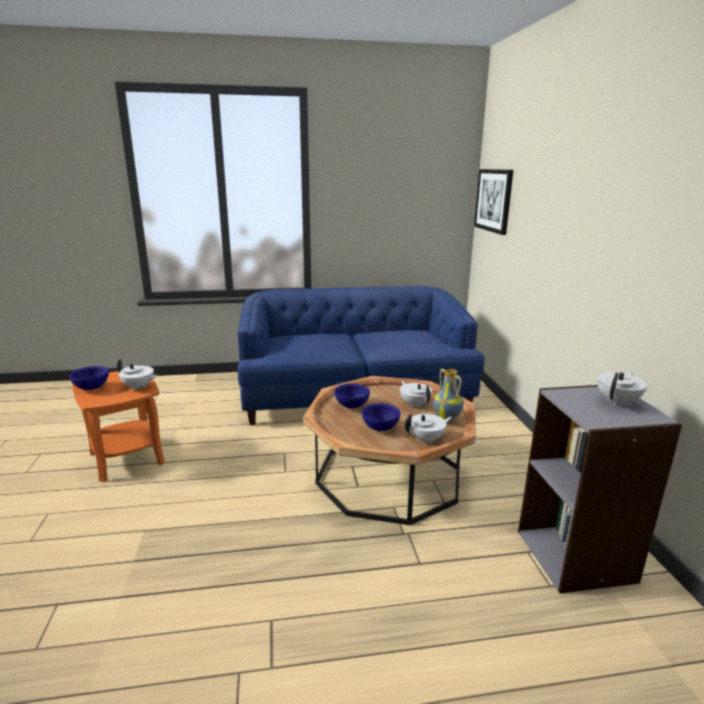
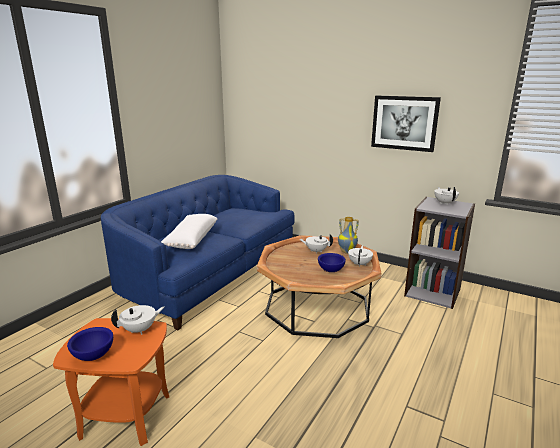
camera: 50 degrees left, 0 degrees up
blue bowl [334,384,370,408] -> none
picture [474,169,513,235] -> picture moved to [371,95,441,152]
none -> white pillow [161,214,217,249]

